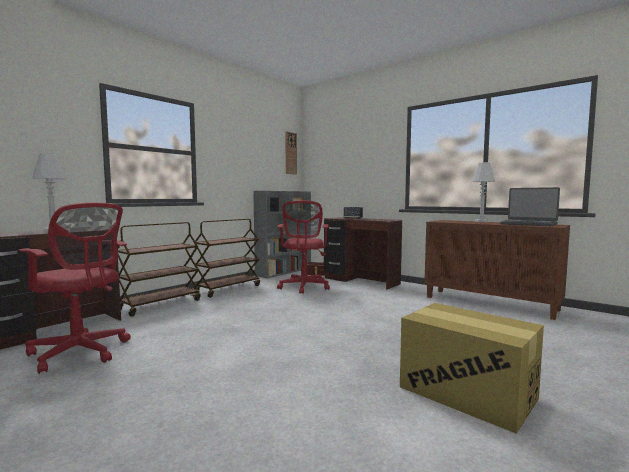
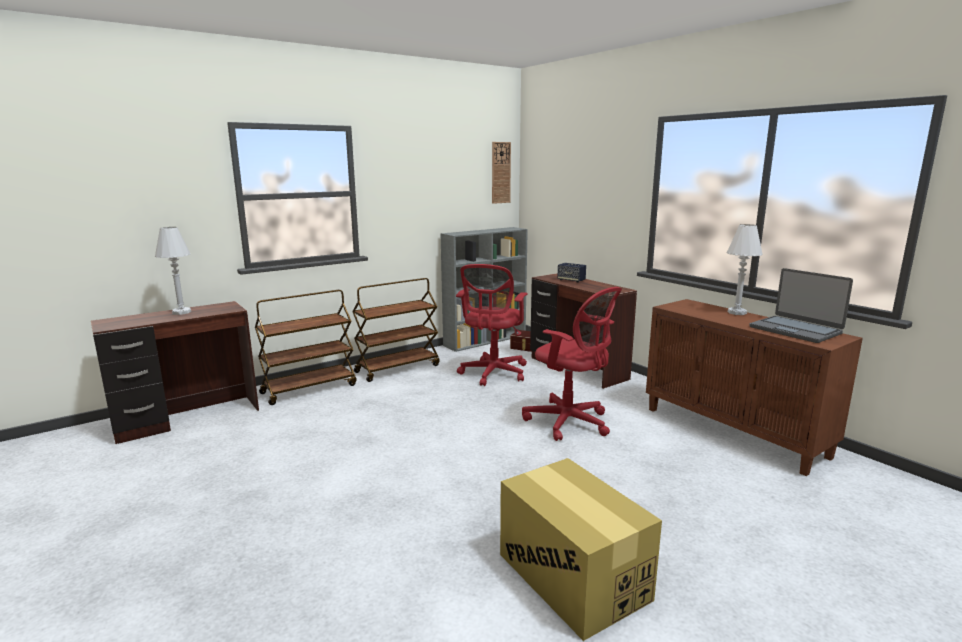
camera: 15 degrees right, 10 degrees up
red office chair [19,202,131,374] -> red office chair moved to [522,287,622,441]

